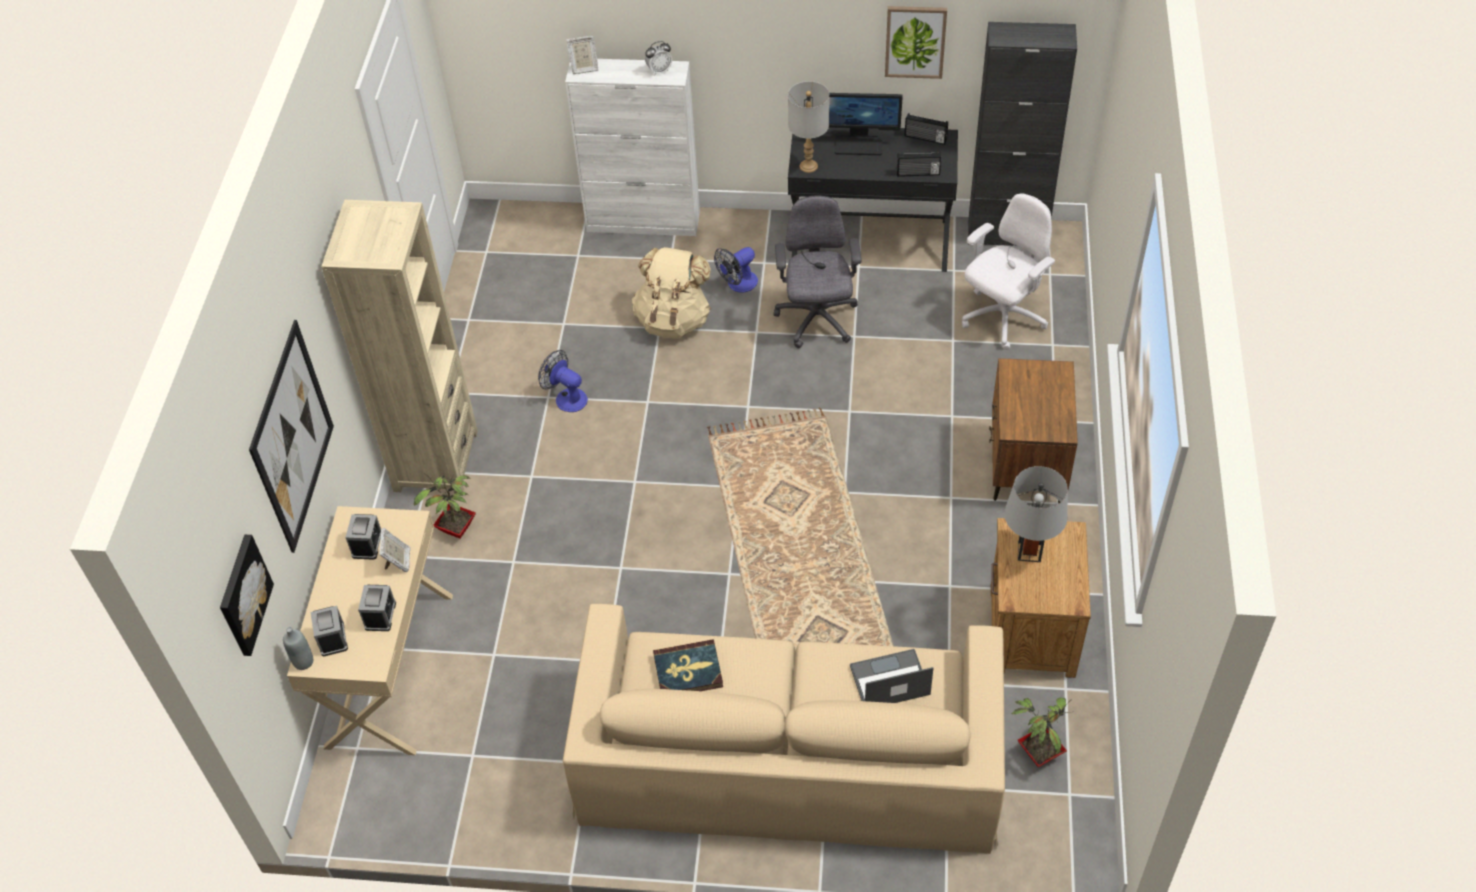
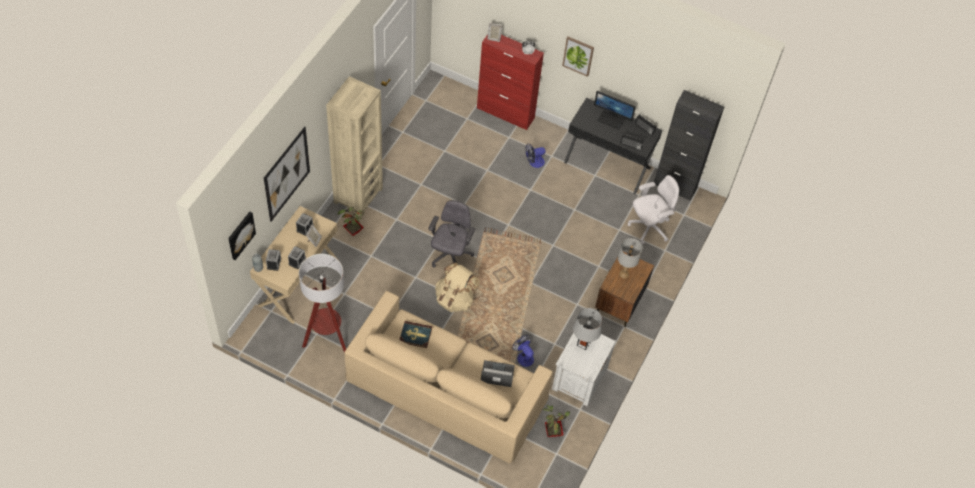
camera: 15 degrees right, 5 degrees up
fan [538,350,588,412] -> fan moved to [512,335,534,367]
white cabinet [565,59,700,236] -> red cabinet [477,35,544,130]
beige backpack [632,247,711,339] -> beige backpack moved to [435,262,480,312]
grey office chair [773,195,862,348] -> grey office chair moved to [429,200,475,268]
grey table lamp [788,81,829,173] -> grey table lamp moved to [618,238,643,279]
picture [885,6,947,79] -> picture moved to [562,37,594,77]
brown nightstand [991,518,1091,678] -> white nightstand [552,325,616,406]
none -> floor lamp [299,254,346,353]

